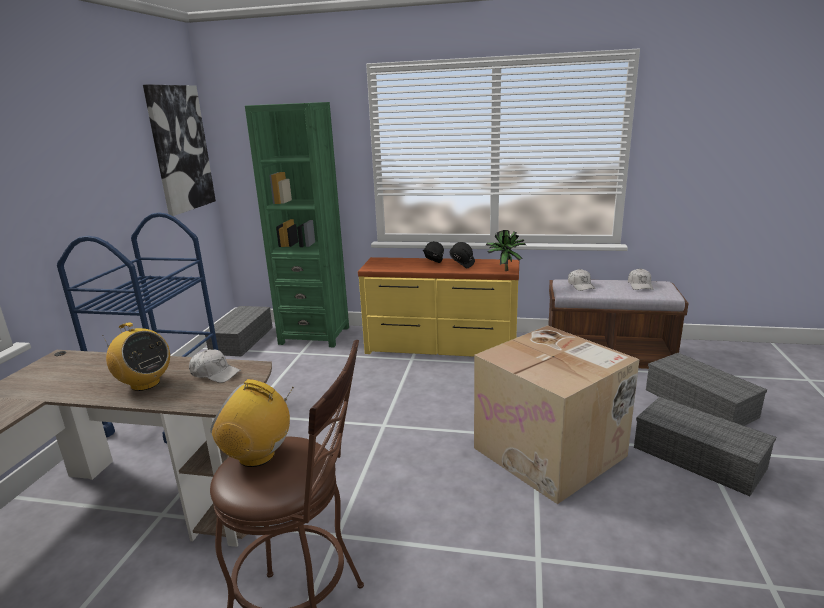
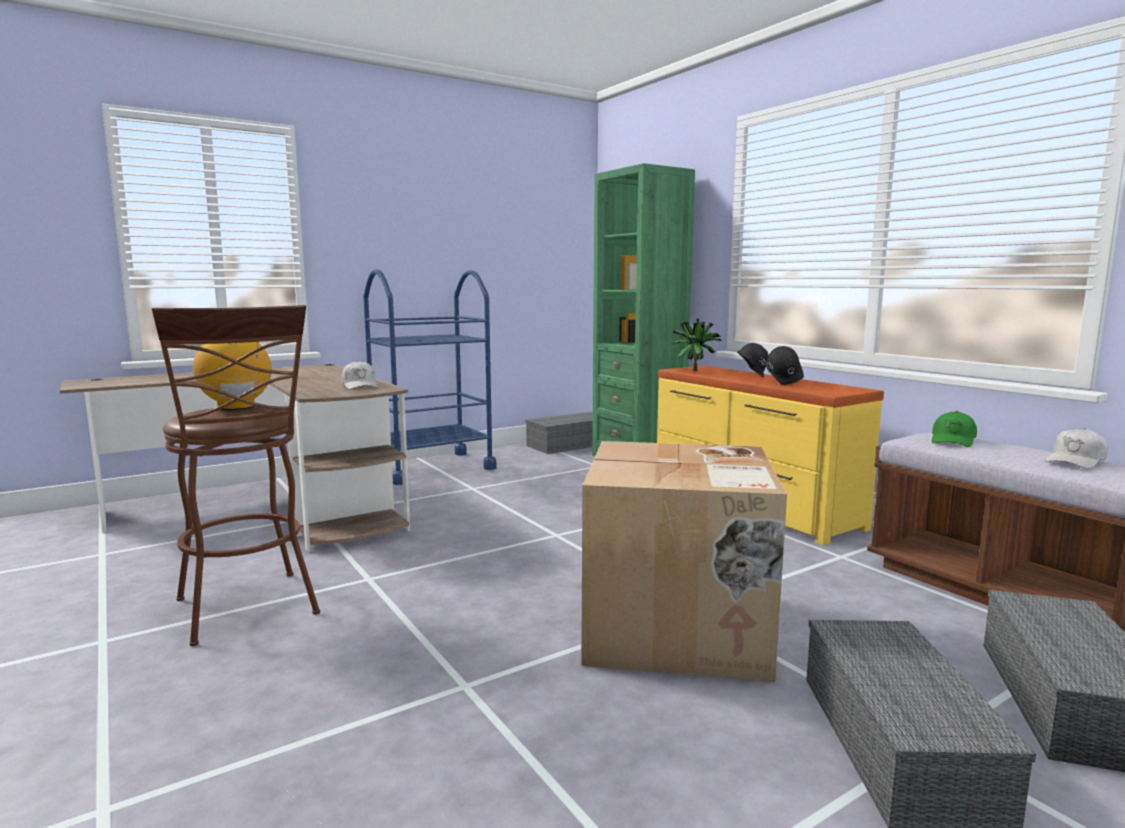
camera: 45 degrees right, 10 degrees down
radio [102,322,170,391] -> none
picture [143,84,216,216] -> none
potted plant [485,230,526,271] -> potted plant moved to [672,319,722,371]
white cap [568,269,596,291] -> green cap [932,411,977,447]

